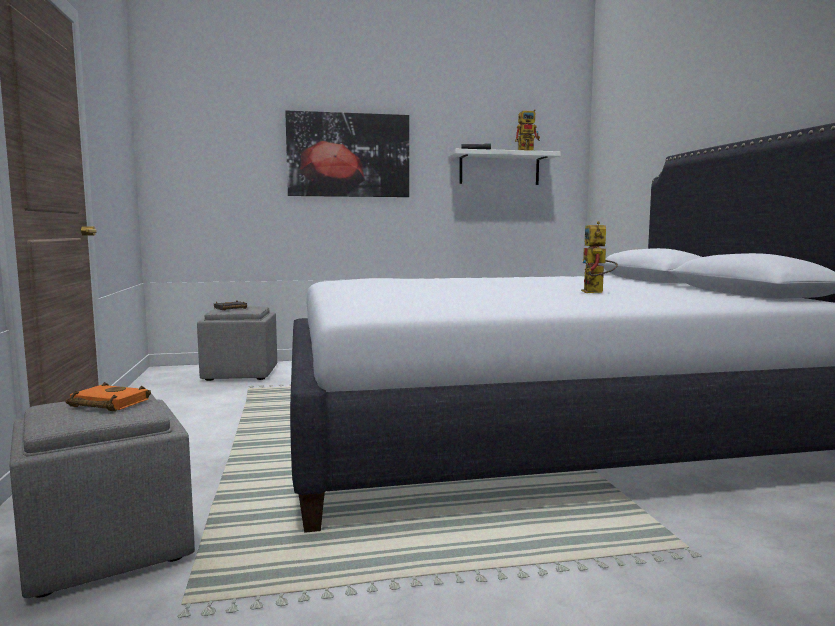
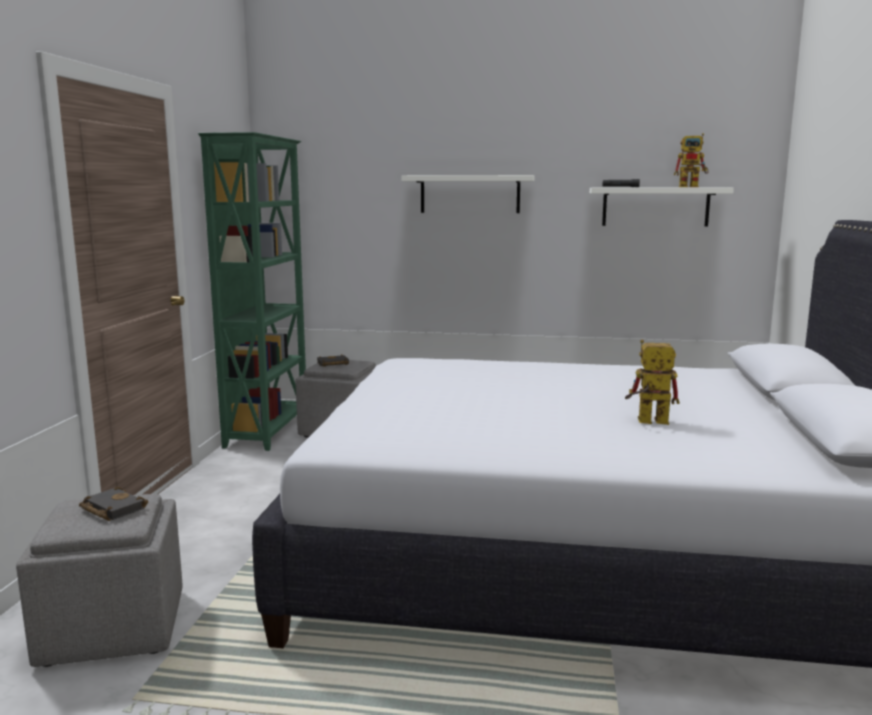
camera: 20 degrees right, 5 degrees up
orange book [66,382,151,411] -> black book [79,486,148,521]
picture [285,110,409,197] -> white shelf [402,175,534,213]
toy robot [581,221,618,293] -> toy robot turned 75 degrees clockwise [625,339,680,425]
none -> green bookcase [198,132,306,451]

